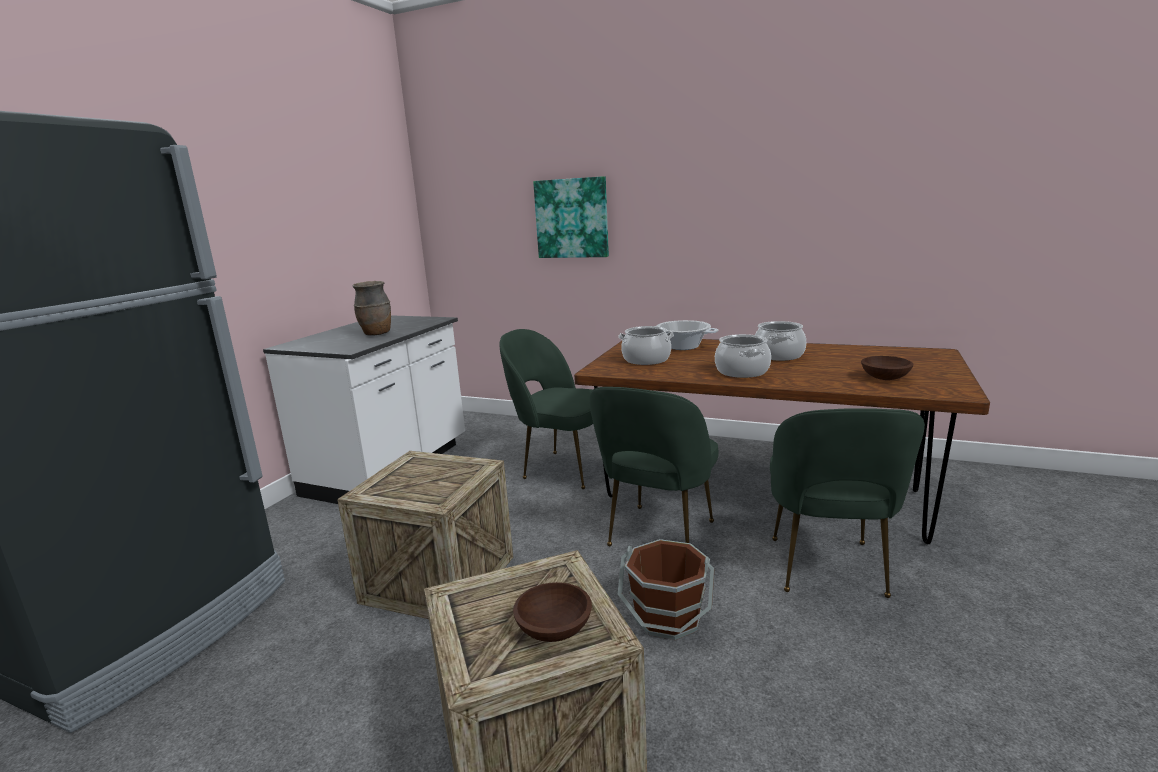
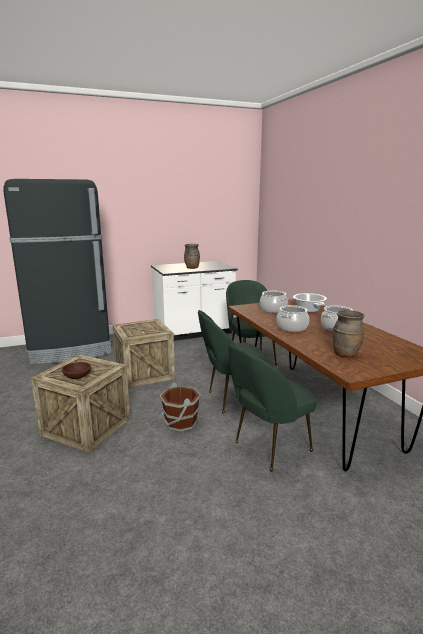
camera: 45 degrees right, 0 degrees up
picture [533,176,609,258] -> none
brown bowl [861,356,913,380] -> brown vase [333,310,364,357]

